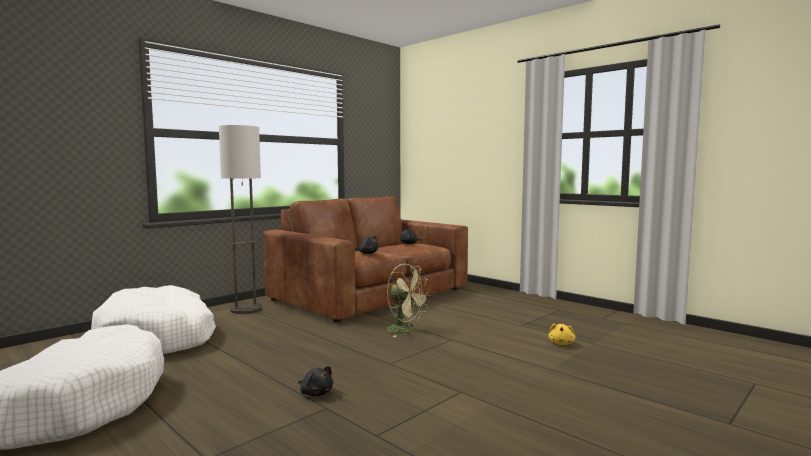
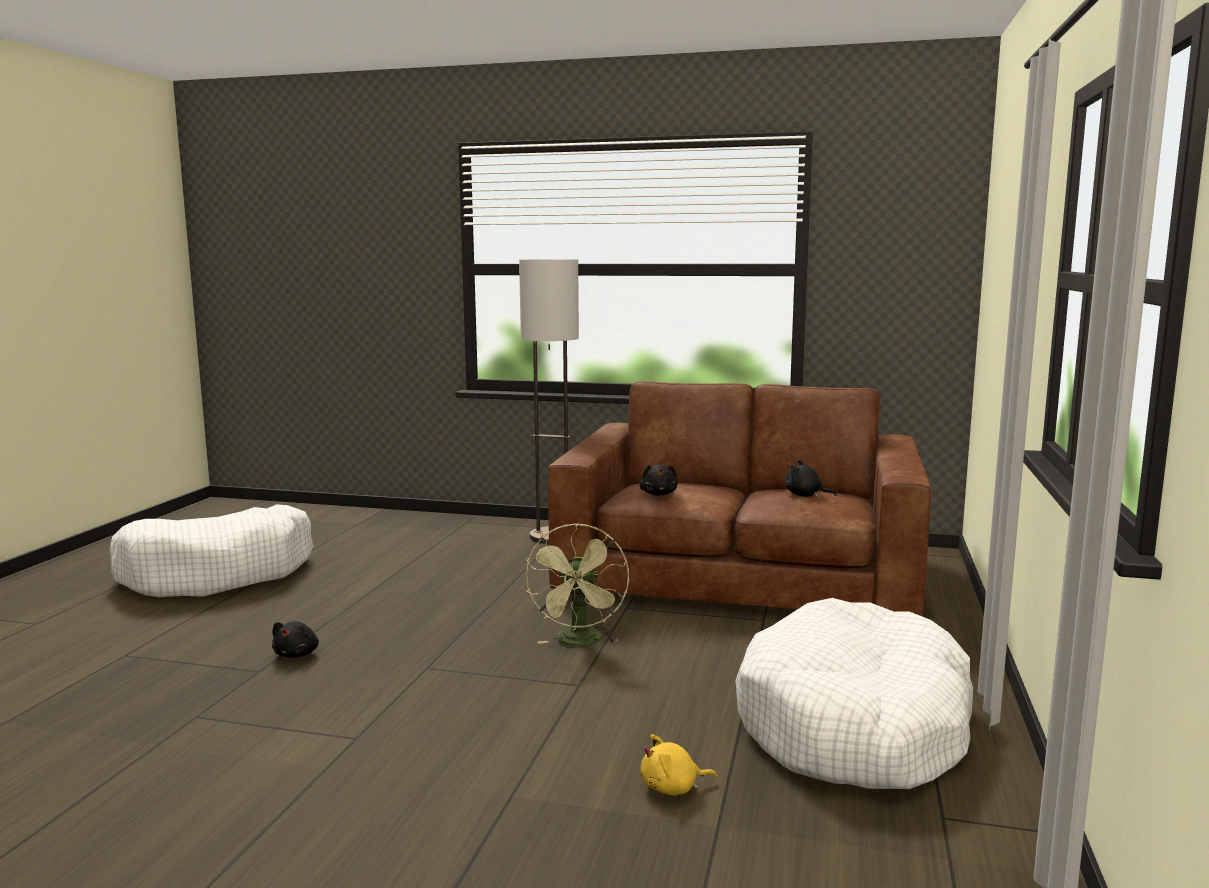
camera: 60 degrees right, 5 degrees up
white dog bed [91,285,216,354] -> white dog bed moved to [735,598,973,789]

